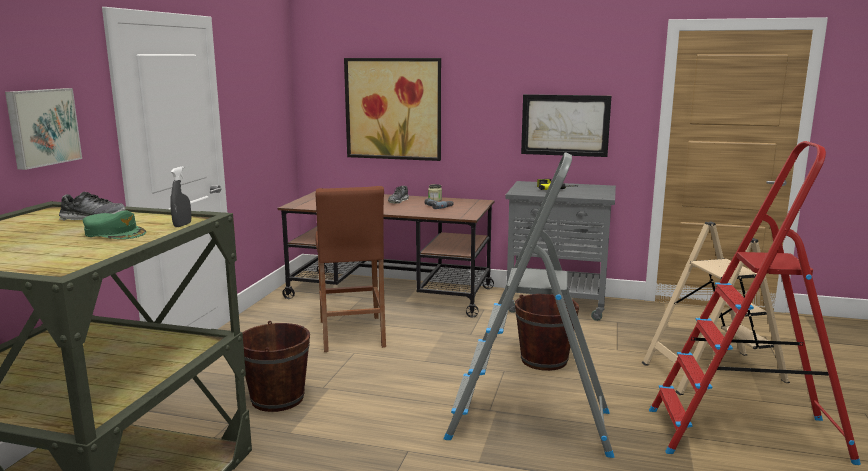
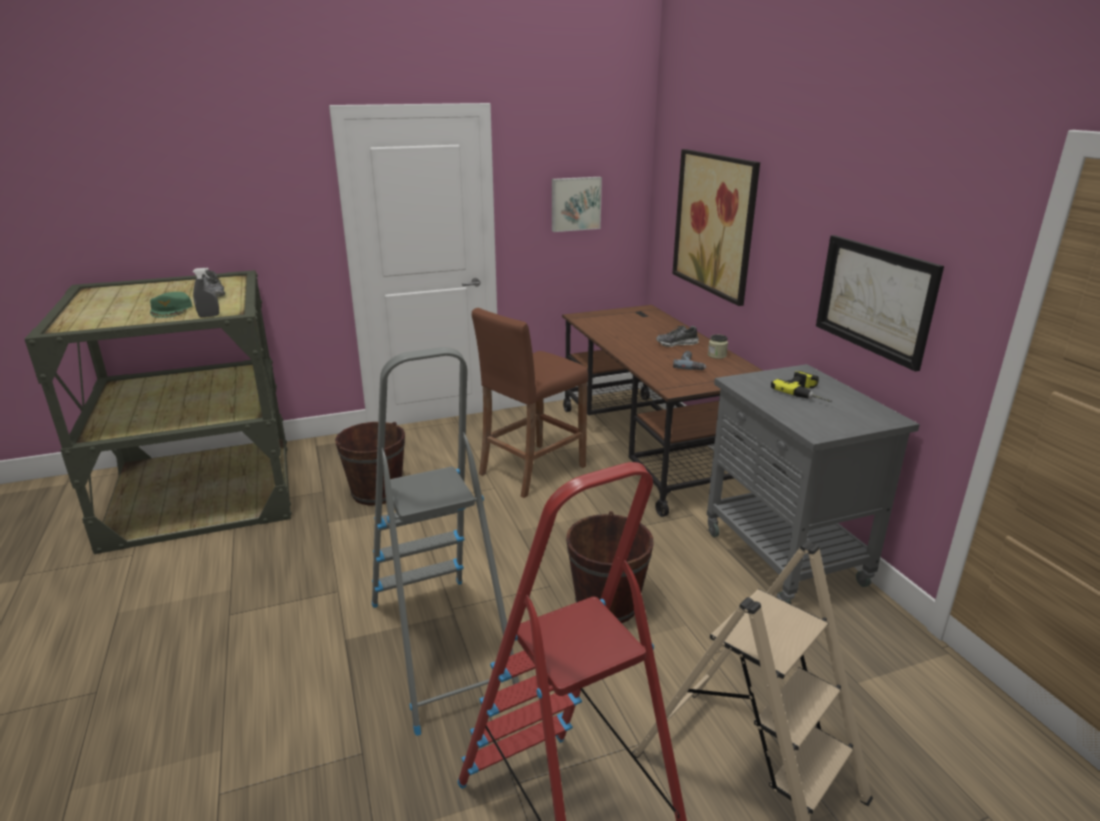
camera: 55 degrees right, 10 degrees up
picture [5,88,82,170] -> picture moved to [552,177,602,232]

